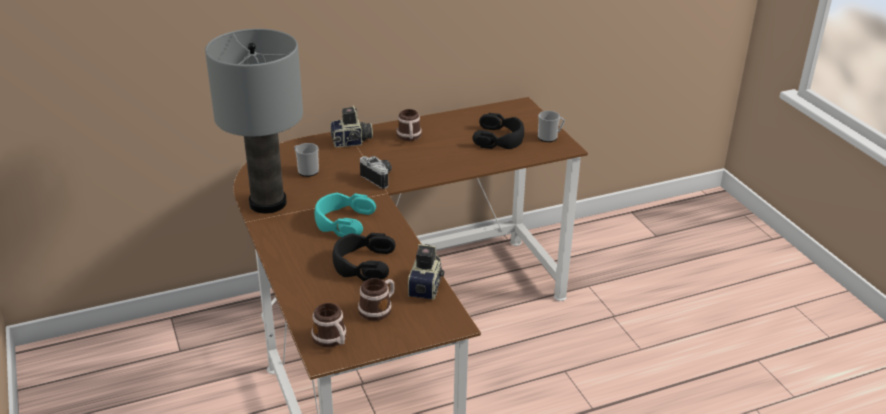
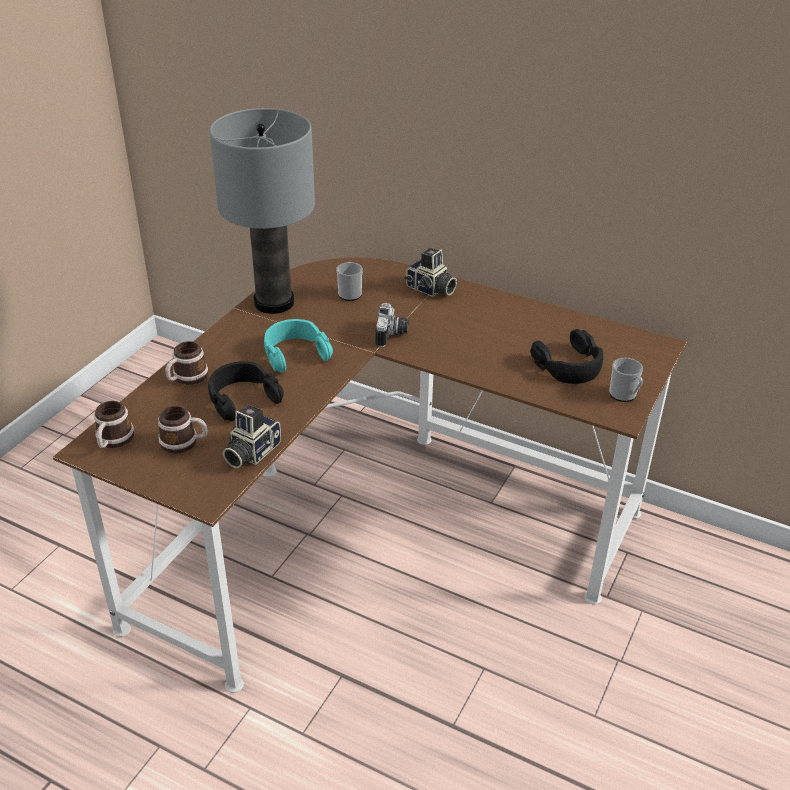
camera: 50 degrees right, 5 degrees up
mug [396,109,422,141] -> mug moved to [165,341,208,385]
camera [408,244,444,300] -> camera turned 150 degrees clockwise [223,404,281,468]

